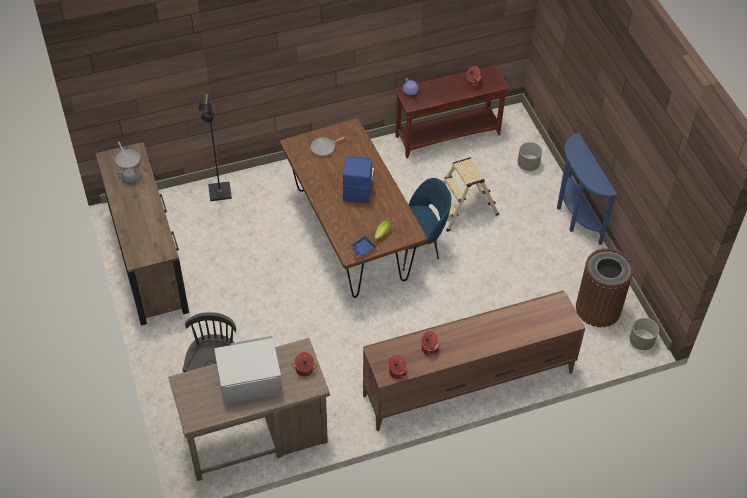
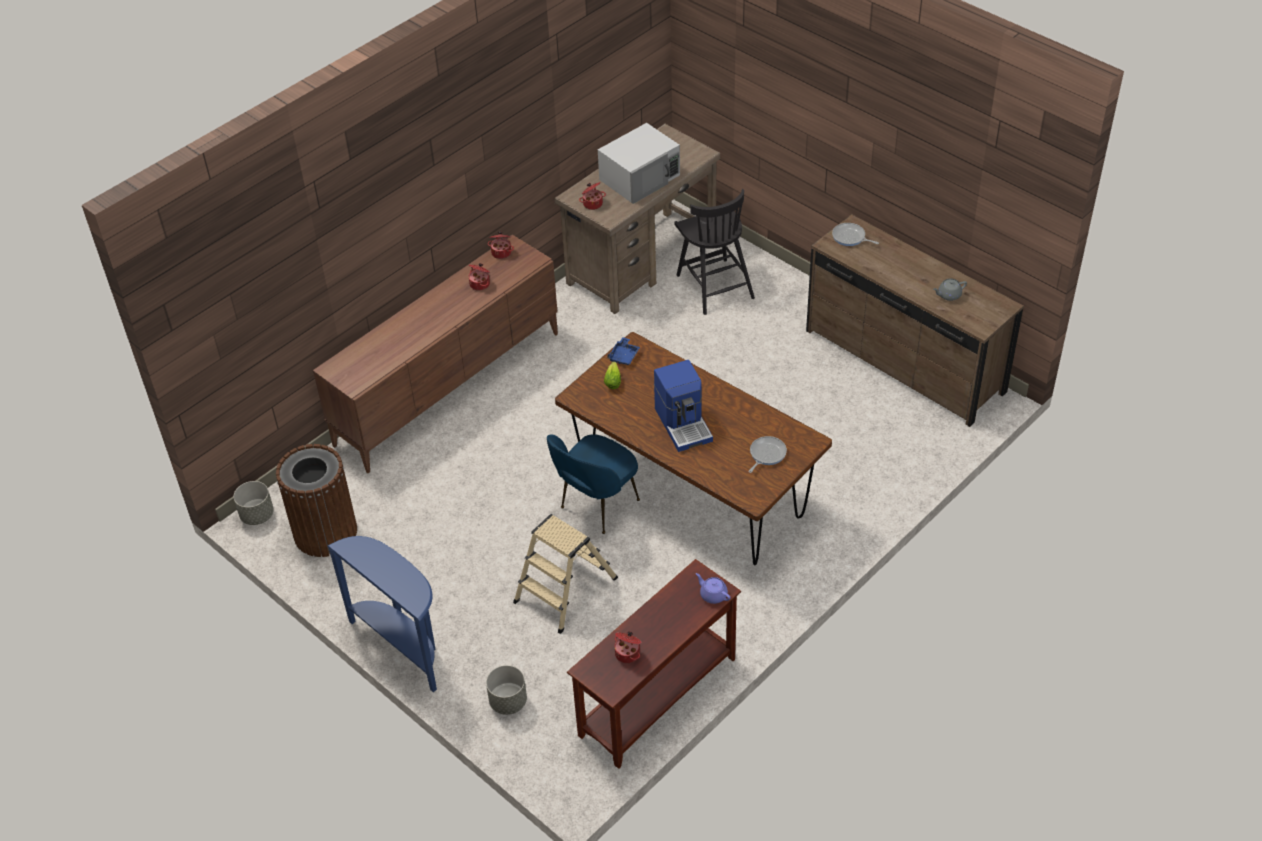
camera: 155 degrees right, 5 degrees down
frying pan [115,142,140,169] -> frying pan moved to [832,223,879,246]
black floor lamp [199,90,232,201] -> none

